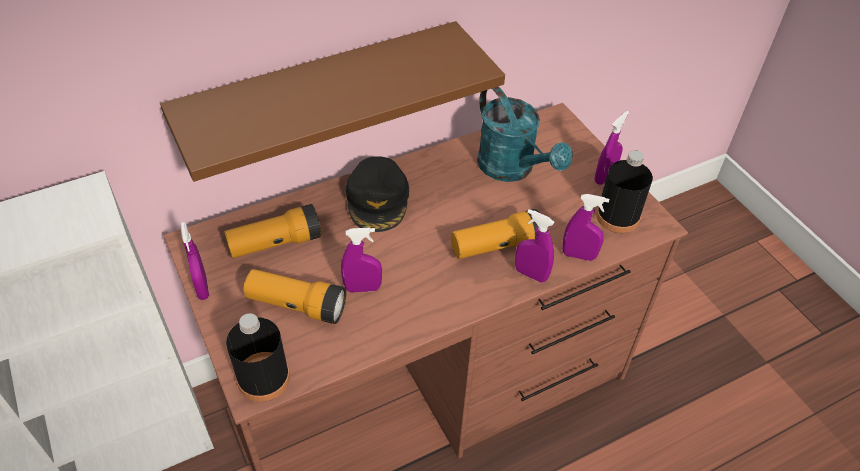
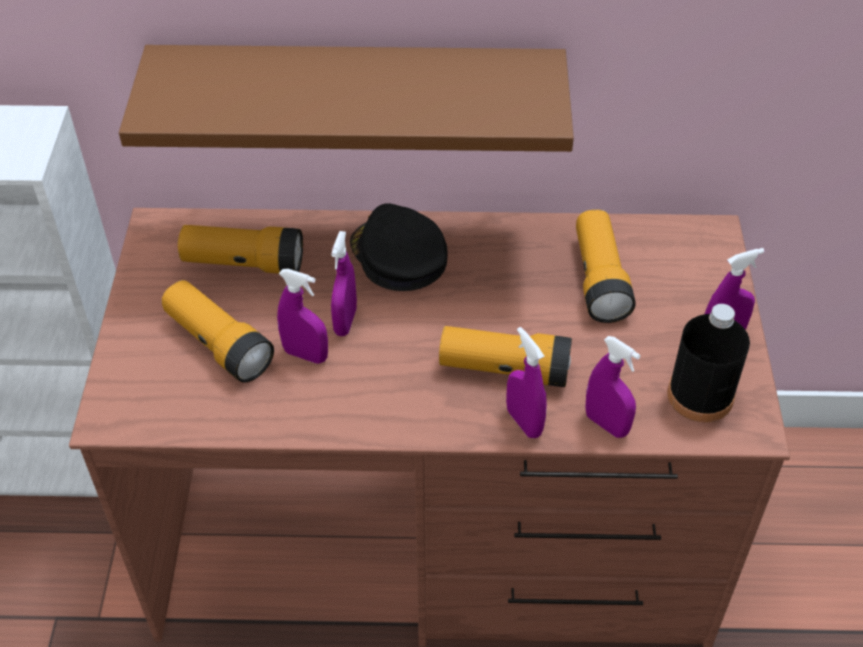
camera: 30 degrees right, 0 degrees up
purple spray bottle [180,222,209,300] -> purple spray bottle moved to [331,231,357,336]
black bottle [226,313,290,402] -> none
black cap [346,156,409,232] -> black cap turned 120 degrees clockwise [350,203,447,291]
turquoise watering can [477,86,573,182] -> flashlight [576,210,636,323]

